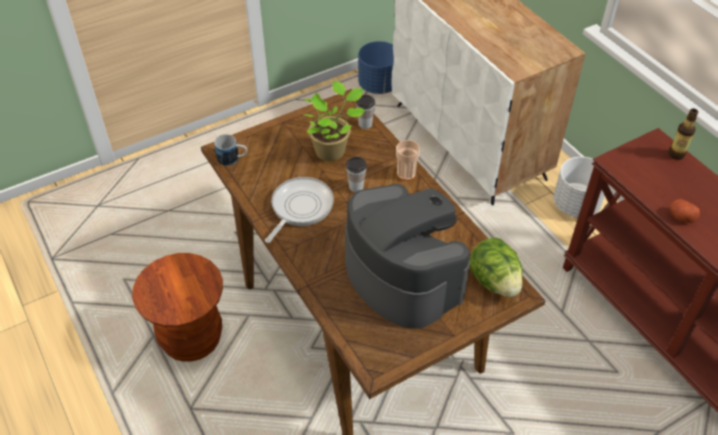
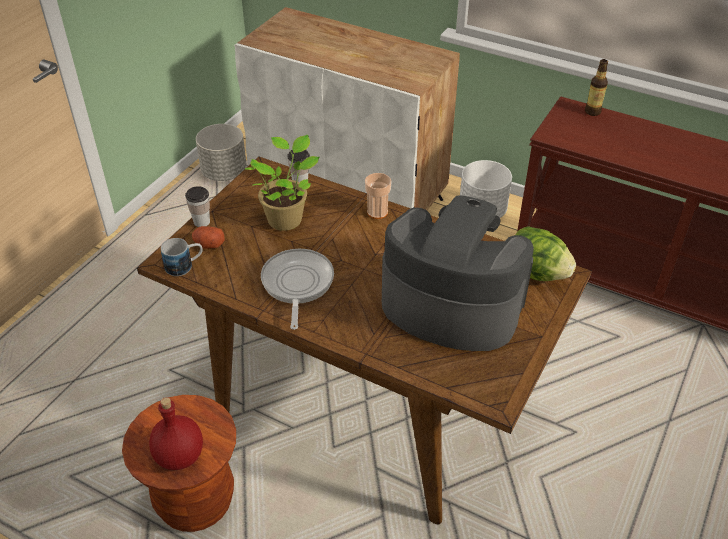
camera: 30 degrees left, 5 degrees down
cup [346,157,367,192] -> cup moved to [185,186,210,227]
blue planter [358,41,394,94] -> grey planter [196,124,247,181]
potato [670,199,700,223] -> potato moved to [192,226,225,249]
none -> red bottle [149,397,203,470]

